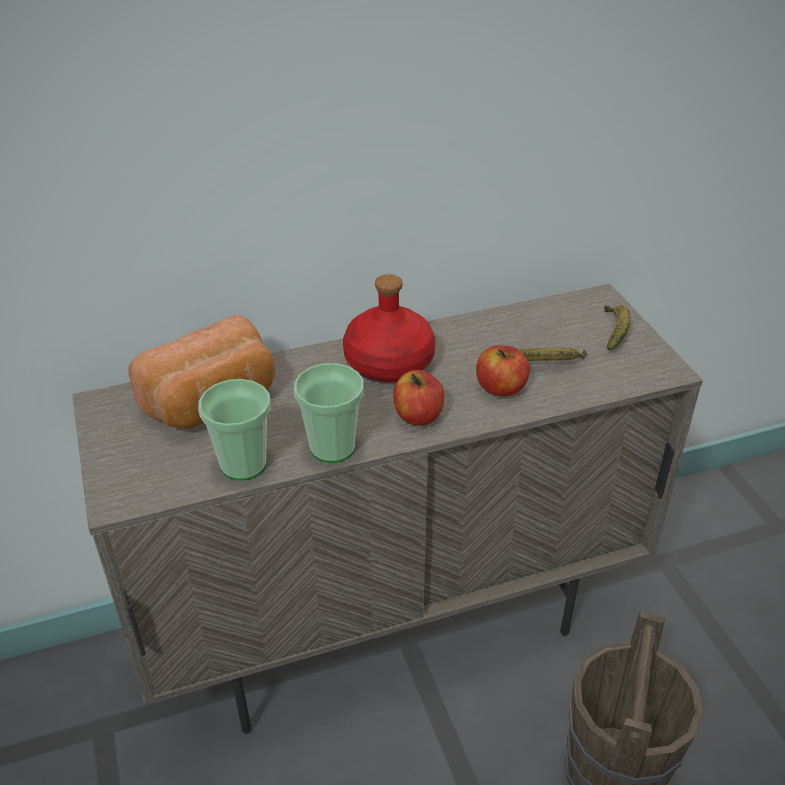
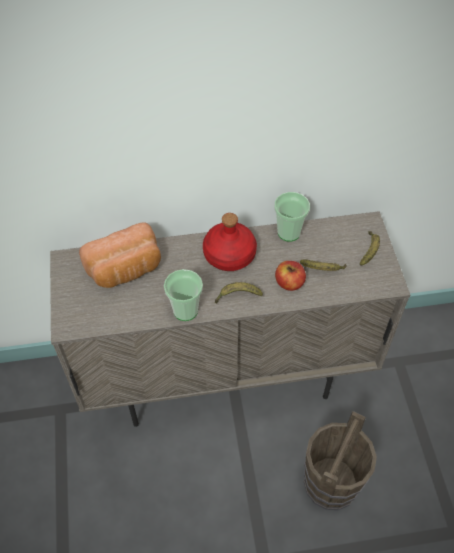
camera: 10 degrees right, 15 degrees up
cup [198,379,270,481] -> cup moved to [274,192,310,242]
apple [393,370,444,426] -> banana [215,282,263,303]

